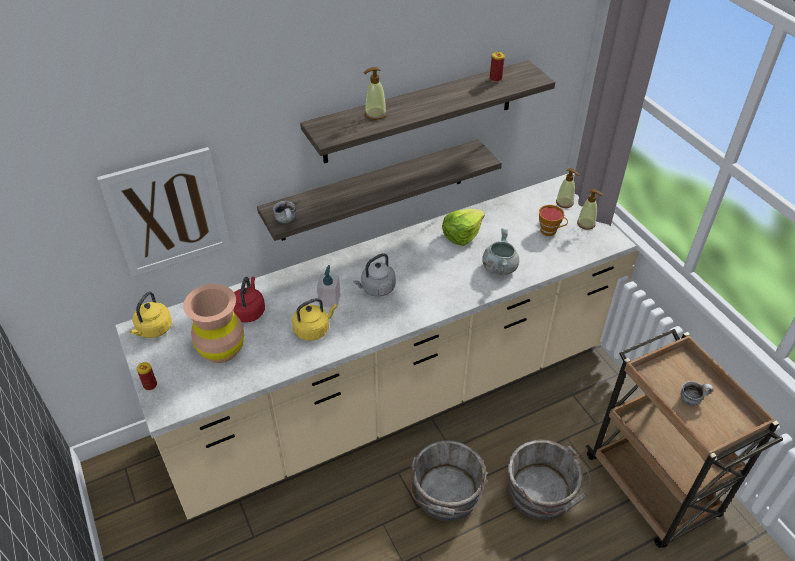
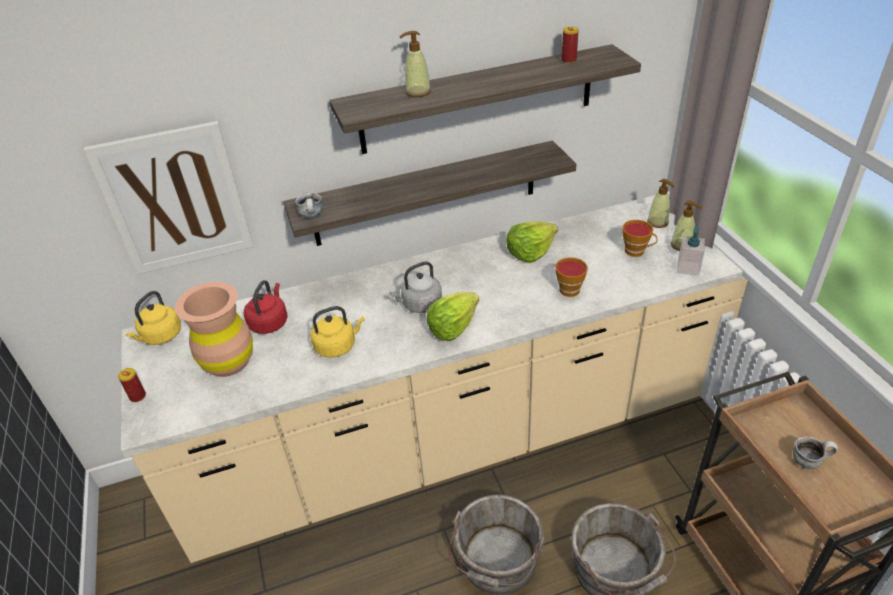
camera: 10 degrees right, 5 degrees down
soap dispenser [317,265,341,308] -> soap dispenser moved to [677,224,705,276]
grey cooking pot [482,229,520,275] -> cup [555,257,588,297]
none -> lettuce [426,292,479,341]

